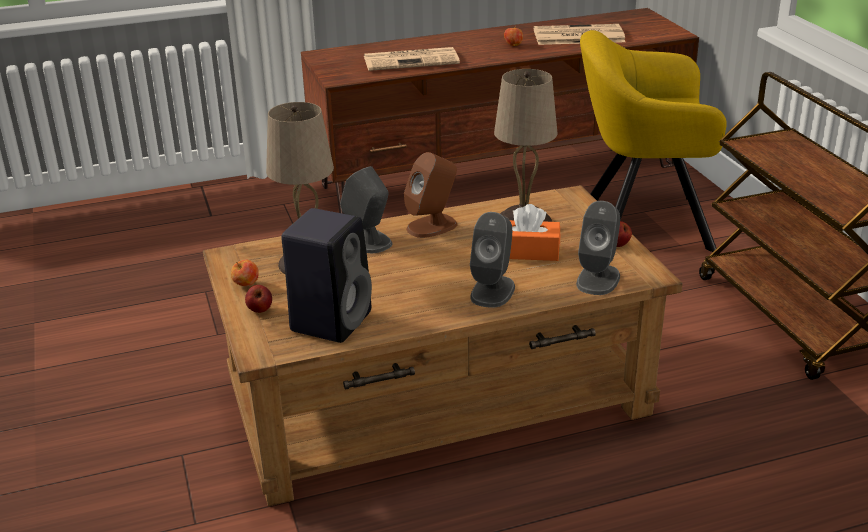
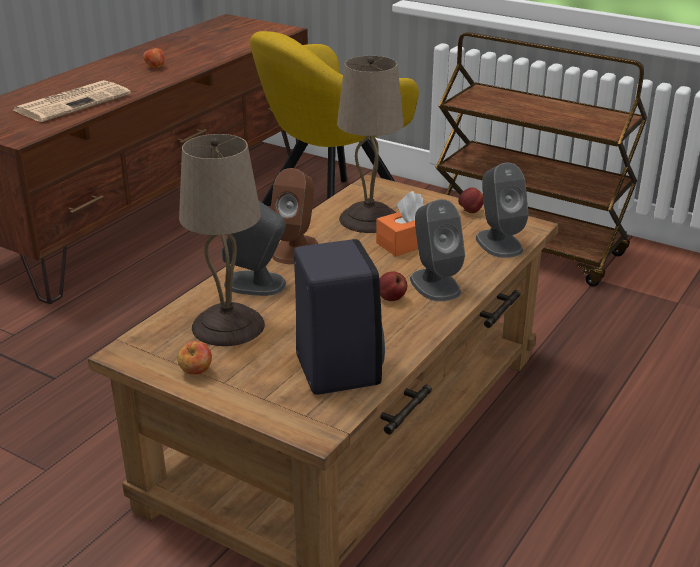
camera: 40 degrees left, 0 degrees up
apple [245,285,272,313] -> apple moved to [379,271,407,301]
newspaper [534,24,626,45] -> none

